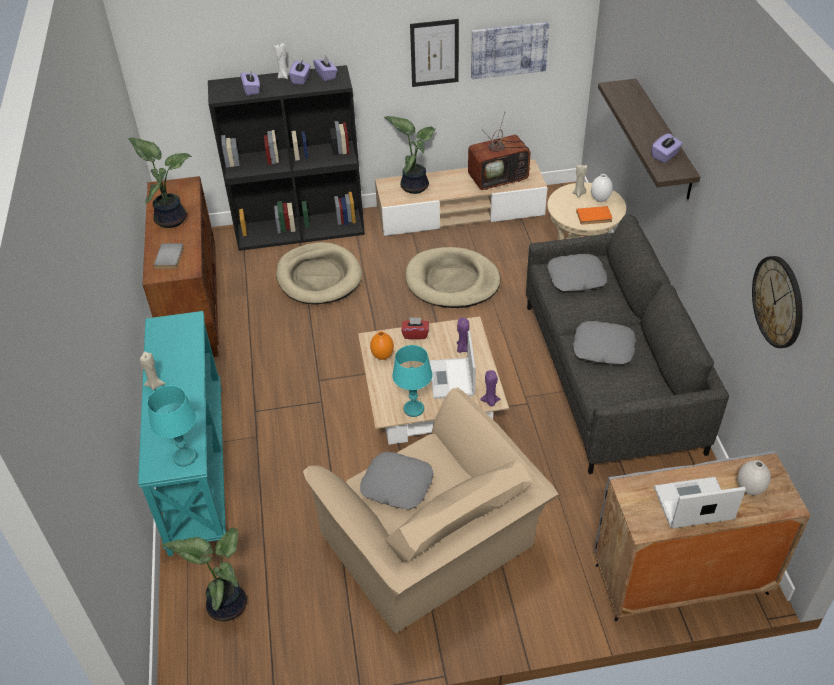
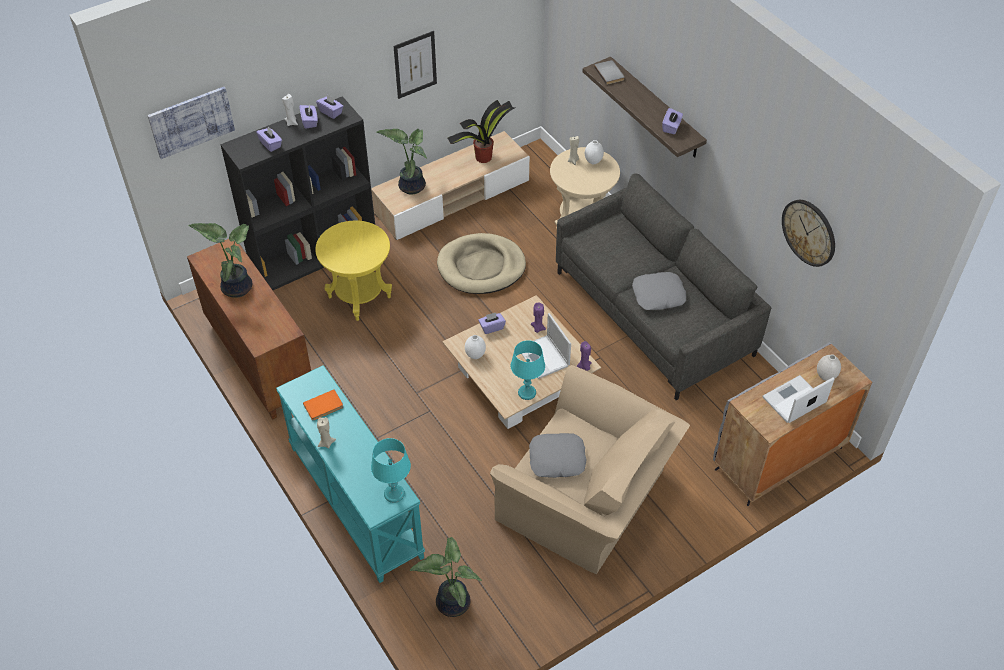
camera: 25 degrees left, 5 degrees up
grey book [153,243,184,269] -> grey book moved to [594,60,624,85]
beige dog bed [276,242,362,304] -> yellow side table [315,220,392,321]
orange vase [370,331,394,360] -> white vase [465,335,486,359]
red tissue box [401,317,429,339] -> purple tissue box [478,313,506,334]
television [468,111,531,190] -> potted plant [448,100,515,163]
picture [471,22,549,79] -> picture moved to [147,87,235,159]
grey pillow [547,254,607,291] -> none
orange book [576,206,612,225] -> orange book moved to [303,389,343,420]

